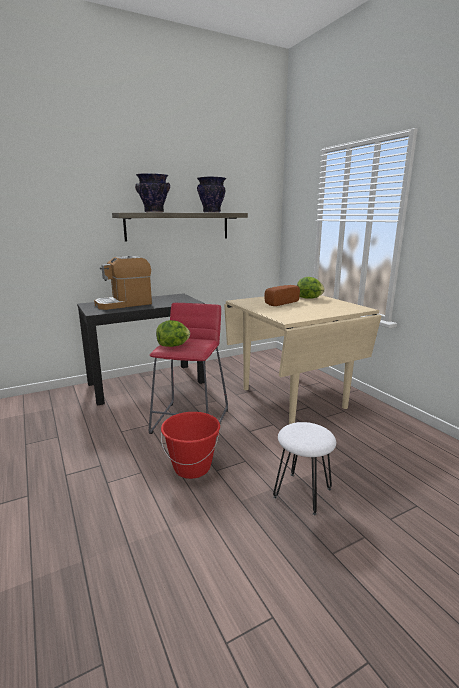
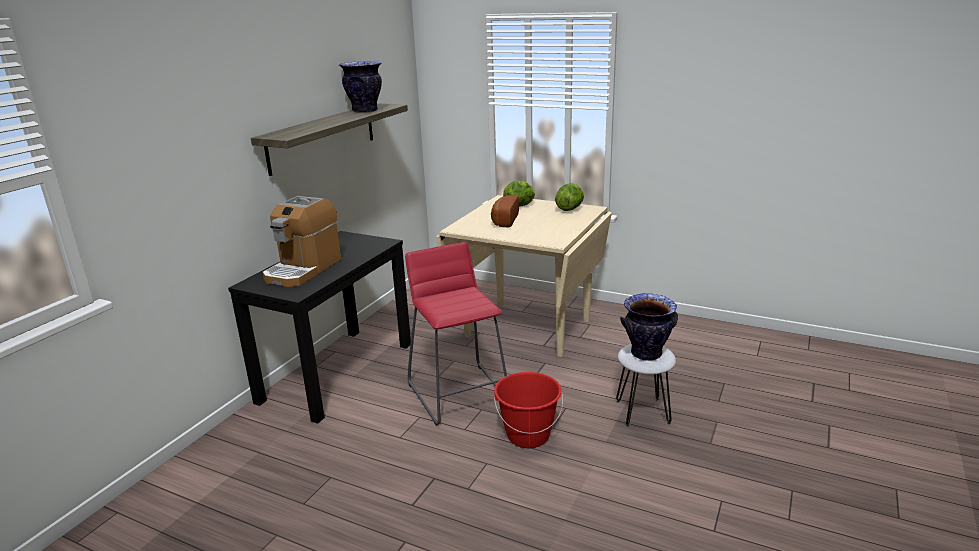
camera: 35 degrees left, 5 degrees up
vase [135,173,170,213] -> vase moved to [620,293,678,361]
lettuce [156,320,190,347] -> lettuce moved to [555,183,584,211]

